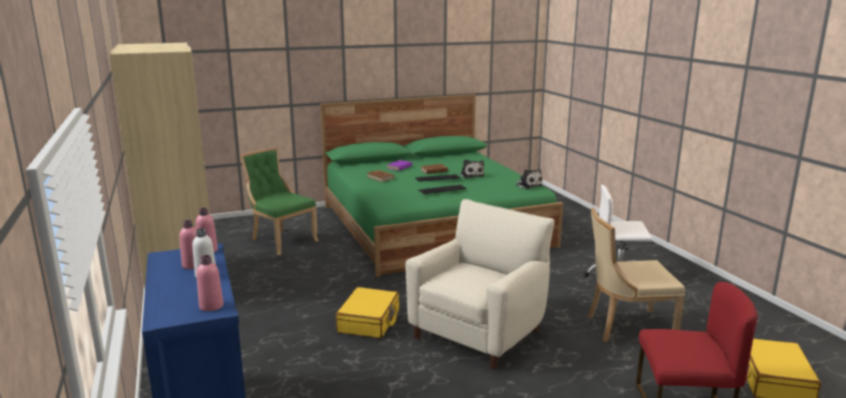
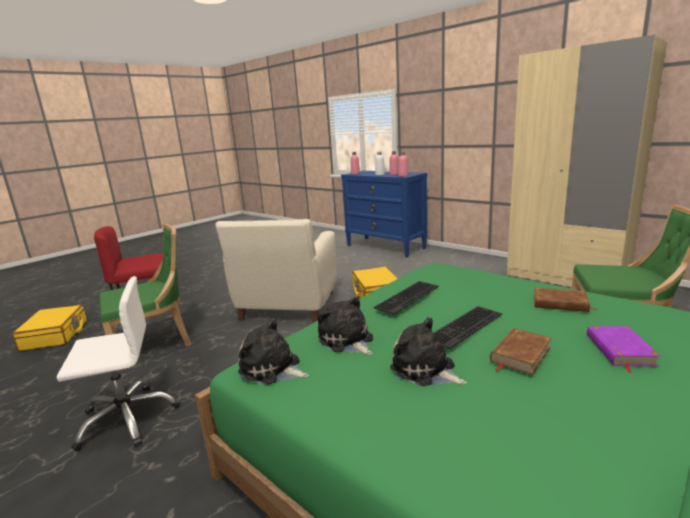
camera: 155 degrees right, 0 degrees up
beige chair [588,208,685,342] -> green chair [99,224,191,371]
none -> plush toy [318,296,373,355]

